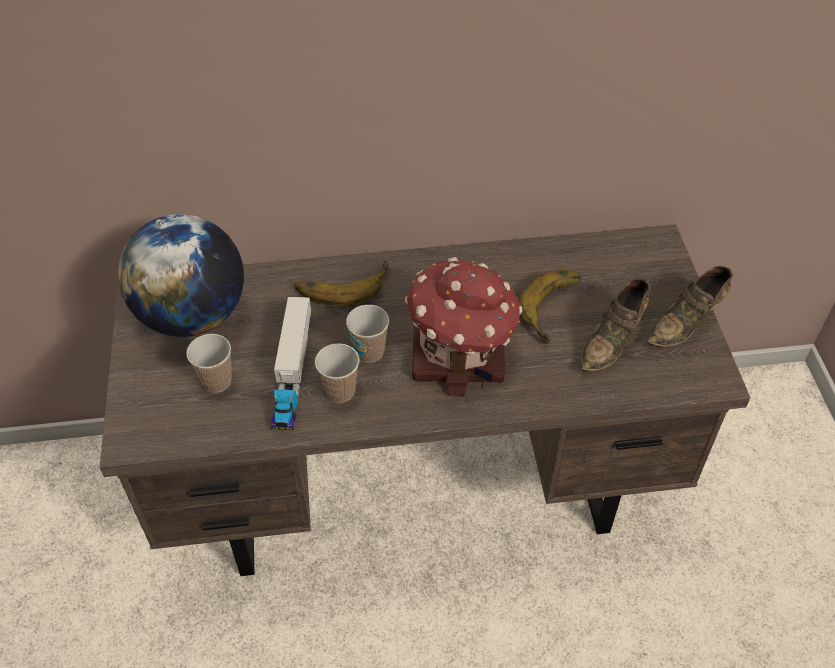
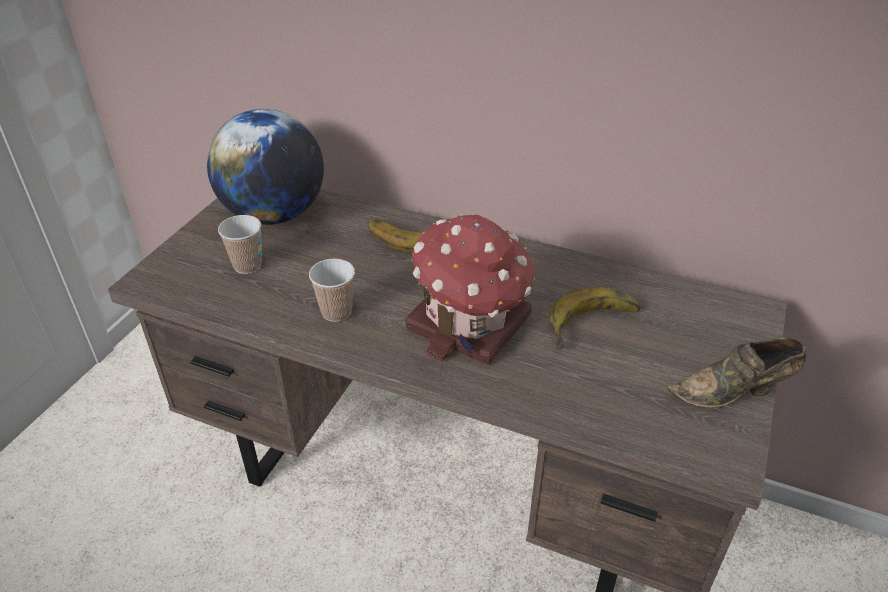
camera: 30 degrees right, 10 degrees down
toy truck [271,297,312,430] -> none
cup [346,305,389,363] -> none
brown shoe [581,279,650,371] -> none

